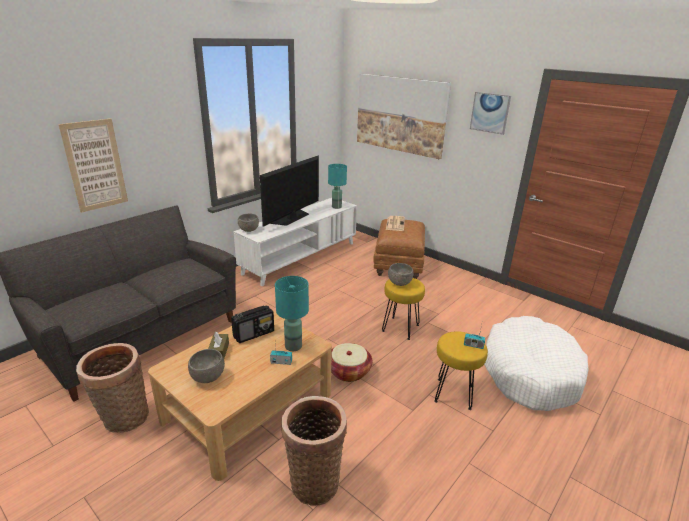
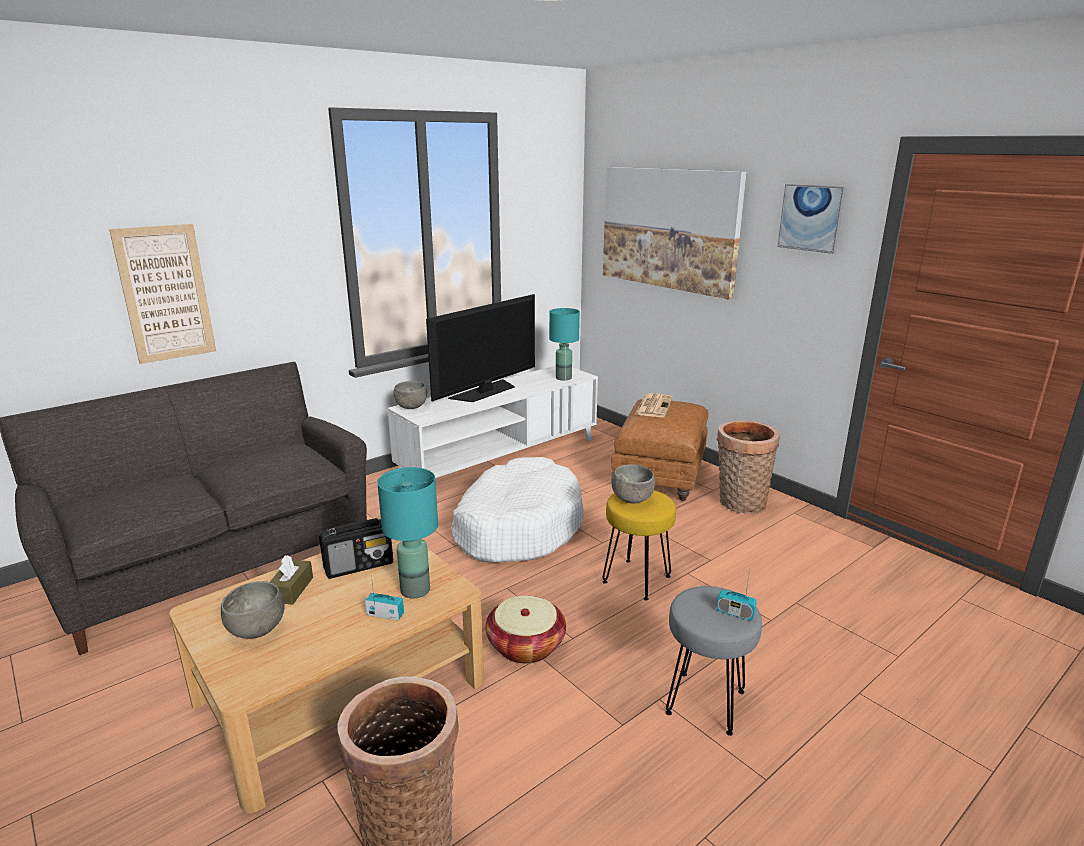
camera: 10 degrees right, 5 degrees down
basket [76,343,149,433] -> basket moved to [716,420,780,514]
yellow stool [434,331,488,410] -> grey stool [666,586,762,736]
white dog bed [484,316,589,411] -> white dog bed moved to [451,457,584,563]

